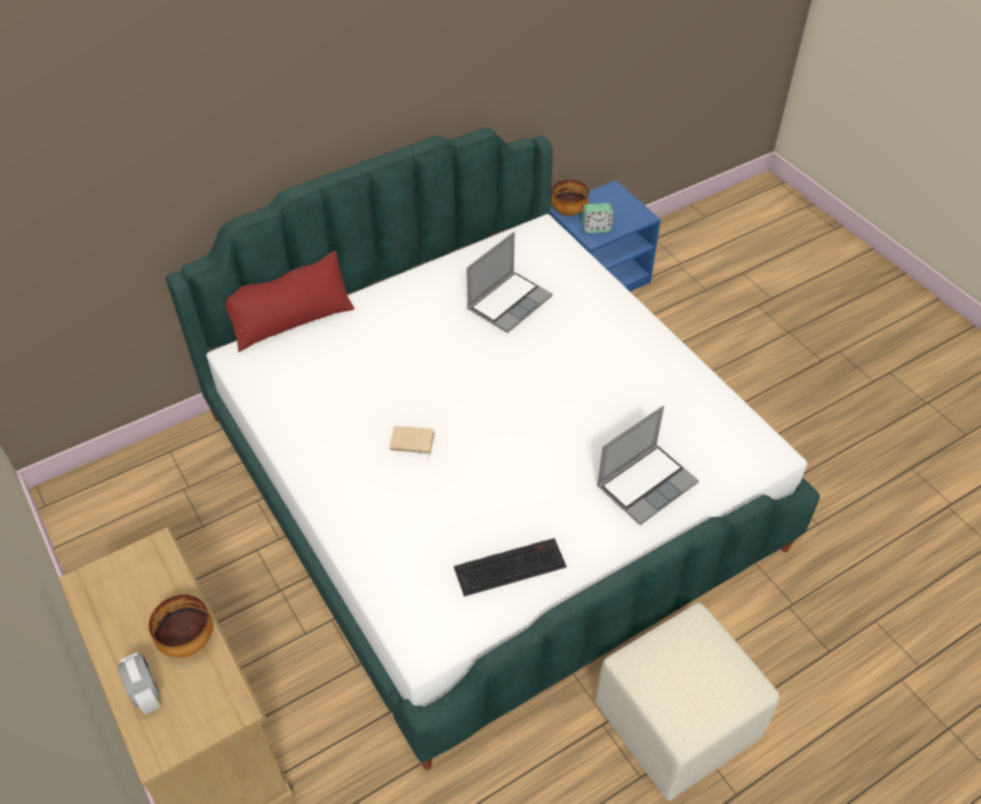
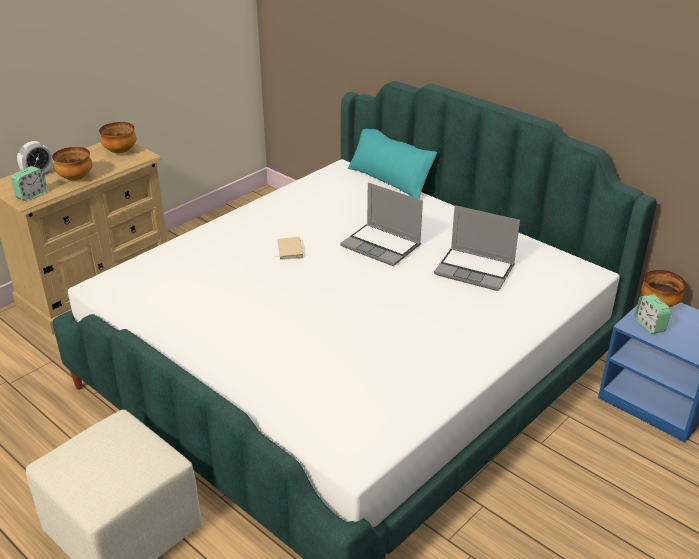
camera: 75 degrees right, 15 degrees down
red pillow [225,251,354,352] -> turquoise pillow [348,129,437,199]
keyboard [454,538,567,597] -> none
laptop [597,406,699,525] -> laptop moved to [340,183,423,266]
none -> alarm clock [11,166,47,201]
none -> bowl [99,122,136,153]

